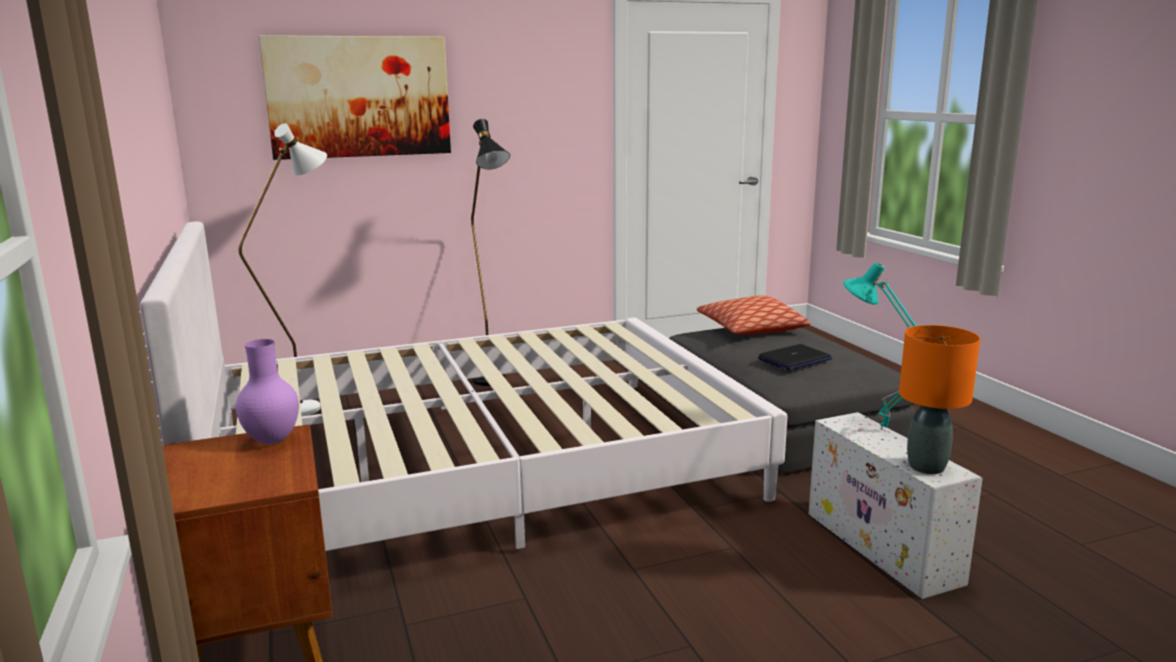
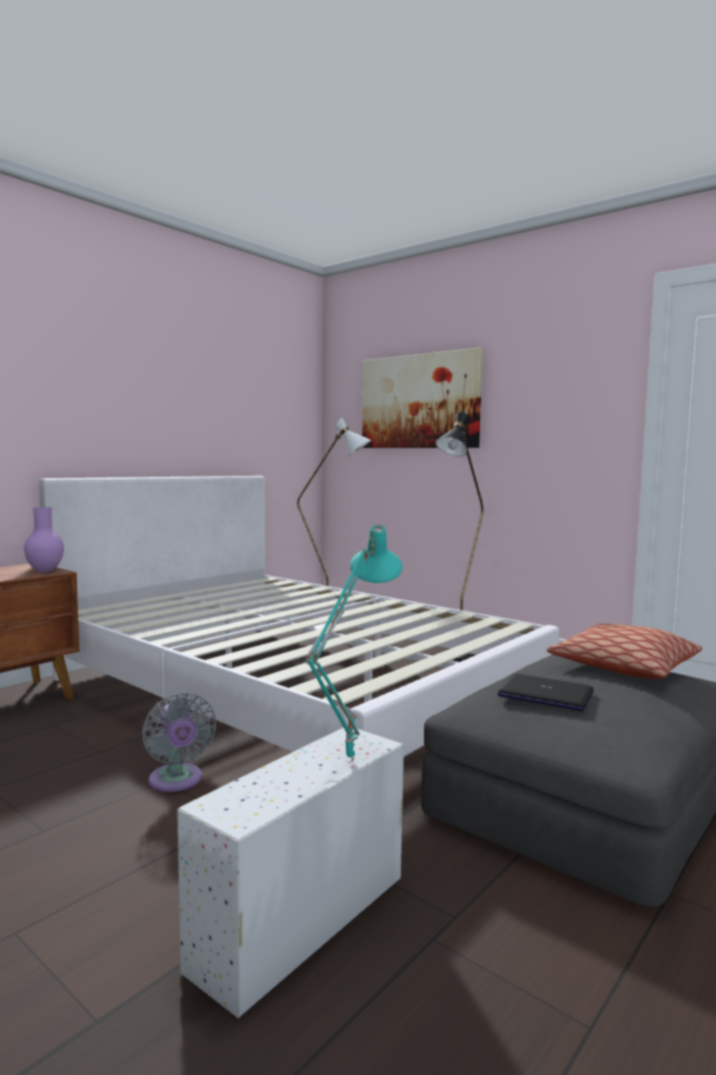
camera: 60 degrees right, 10 degrees down
orange table lamp [899,325,980,474] -> none
none -> grey fan [142,692,216,792]

